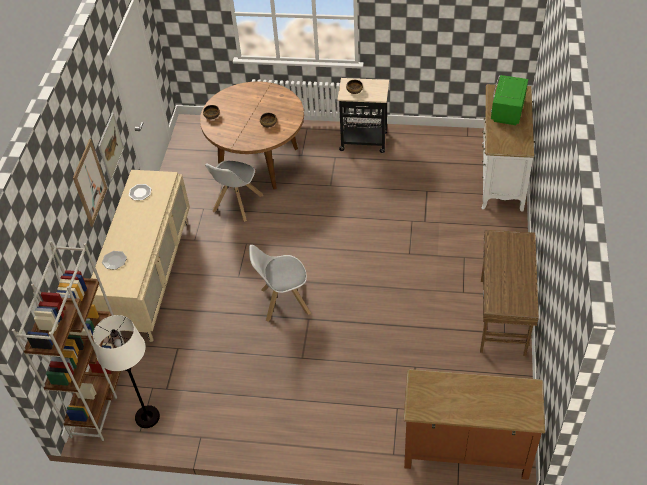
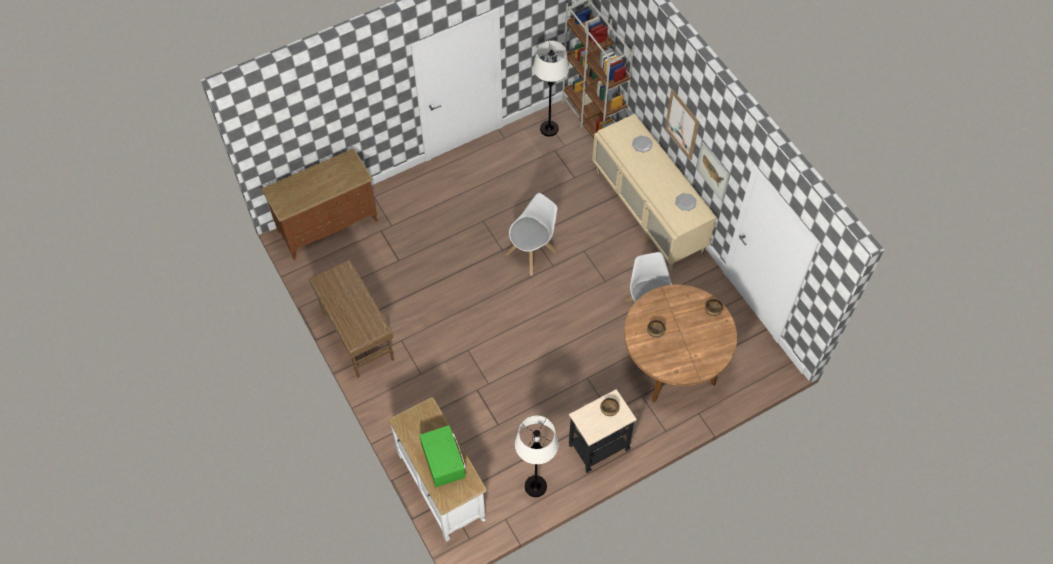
camera: 140 degrees right, 10 degrees up
none -> white floor lamp [515,416,559,497]

